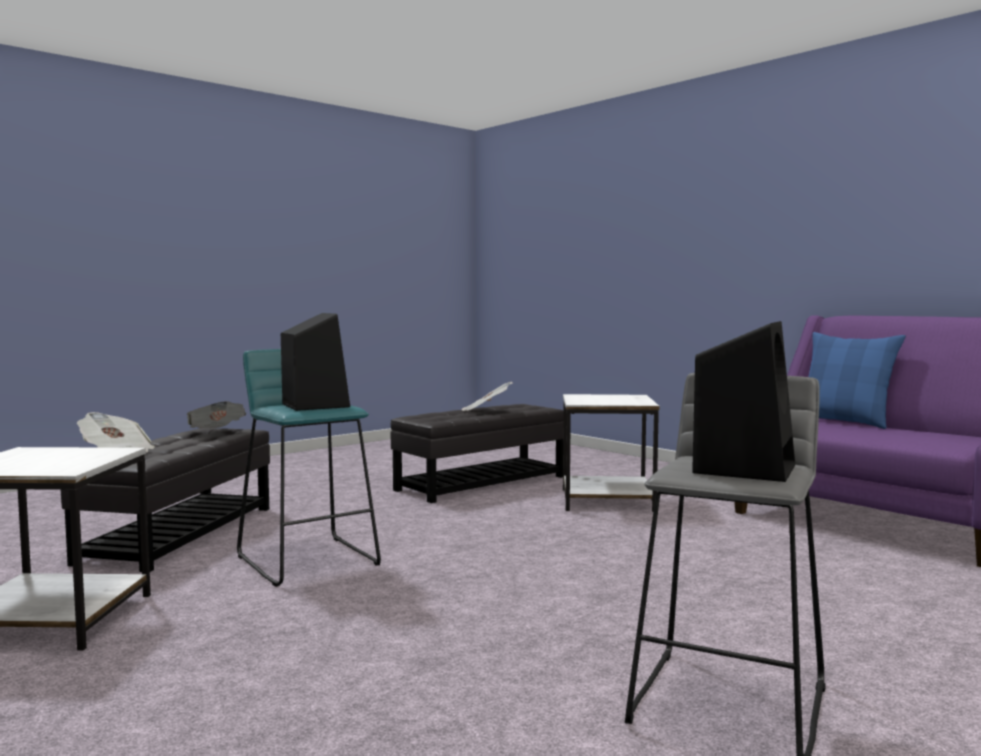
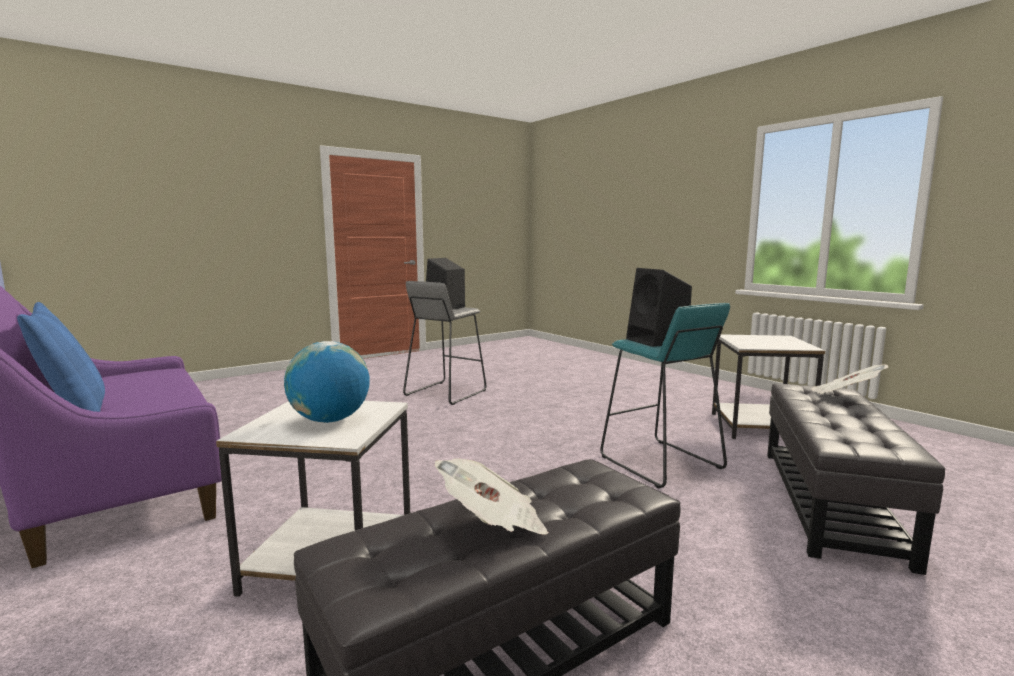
camera: 175 degrees left, 5 degrees up
newspaper [187,401,246,428] -> none
none -> globe [284,341,370,423]

